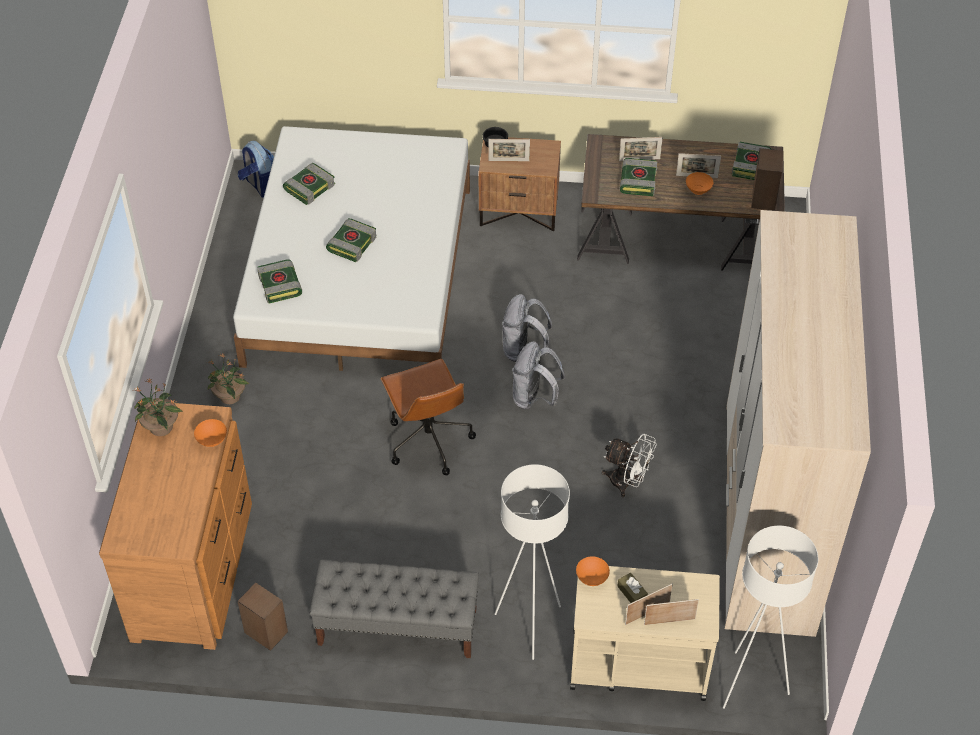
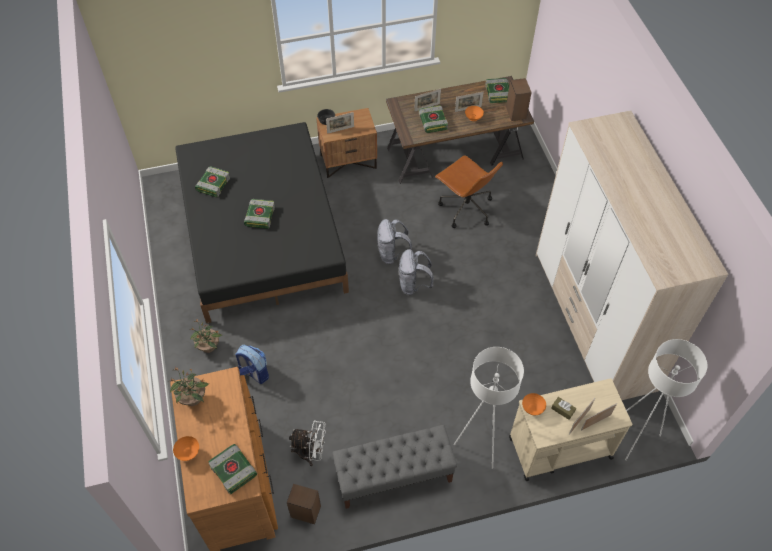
camera: 20 degrees left, 5 degrees up
orange bowl [194,419,227,447] -> orange bowl moved to [173,436,199,461]
white bed [233,126,470,371] -> black bed [175,122,349,323]
backpack [238,141,274,198] -> backpack moved to [235,345,269,384]
book [257,259,302,304] -> book moved to [208,444,257,494]
brown office chair [381,359,476,475] -> brown office chair moved to [435,155,503,228]
white fan [602,434,657,497] -> white fan moved to [289,420,326,466]

